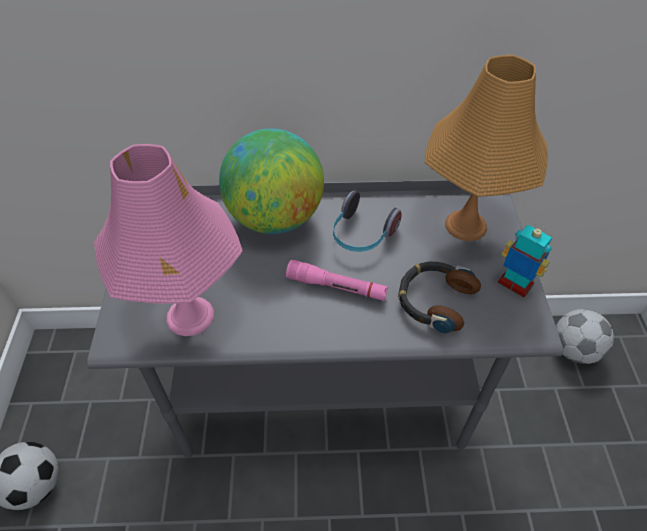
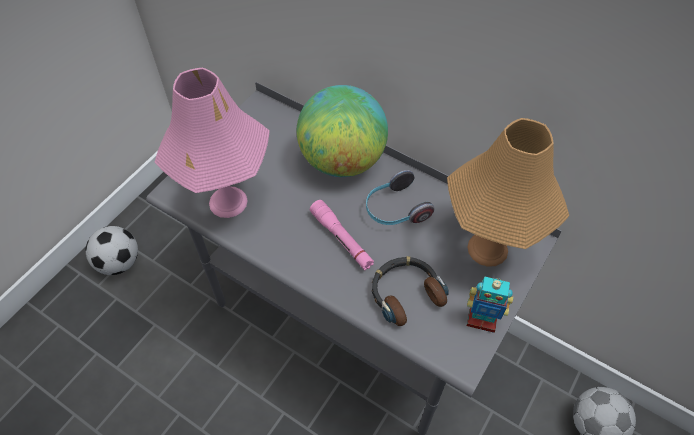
camera: 35 degrees right, 5 degrees up
toy robot [498,223,552,298] -> toy robot turned 120 degrees clockwise [467,276,513,333]

